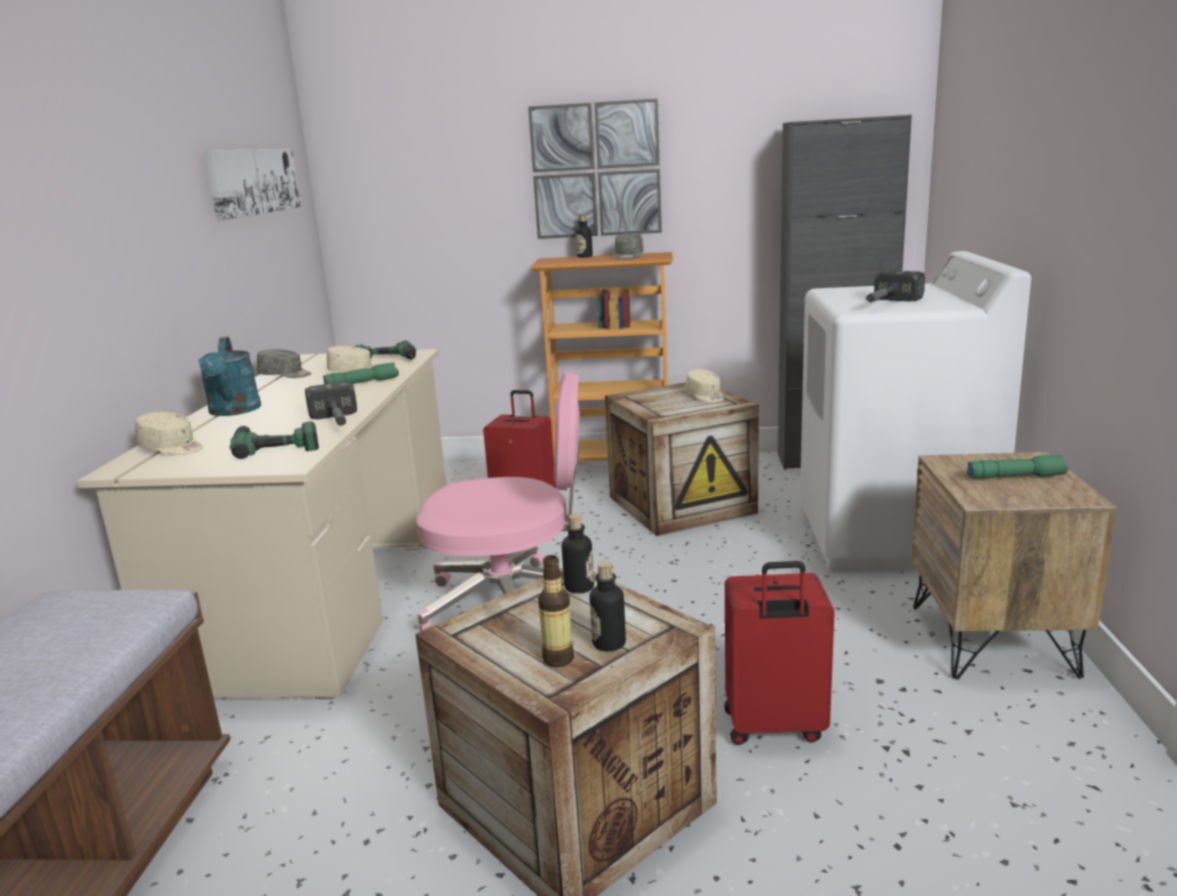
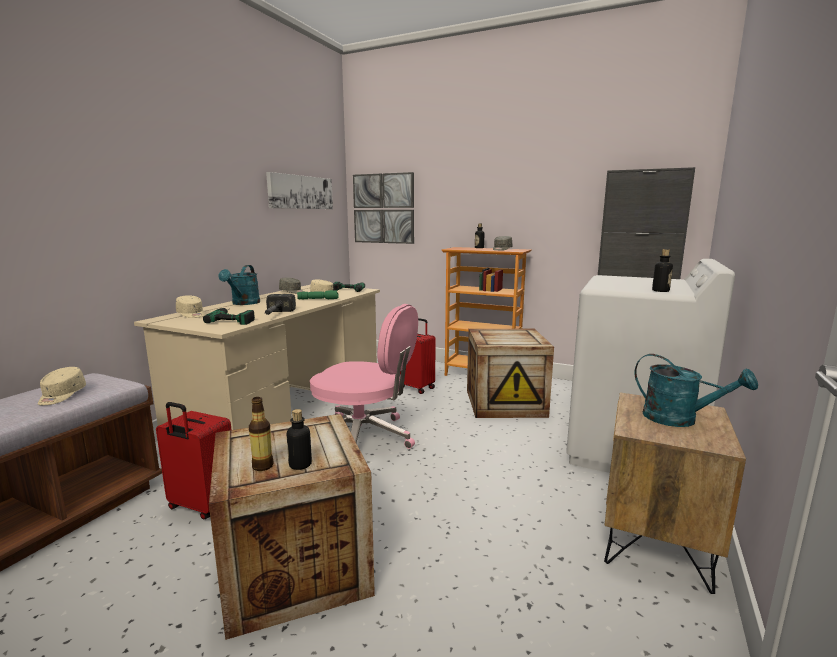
camera: 20 degrees right, 5 degrees down
picture [528,98,662,239] -> picture moved to [353,172,414,244]
bottle [562,514,594,593] -> bottle moved to [652,249,673,292]
beige cap [685,369,724,403] -> beige cap moved to [38,367,86,405]
red suitcase [724,561,835,745] -> red suitcase moved to [156,402,231,520]
hammer [865,270,925,302] -> none
green flashlight [967,455,1068,479] -> turquoise watering can [635,354,758,427]

